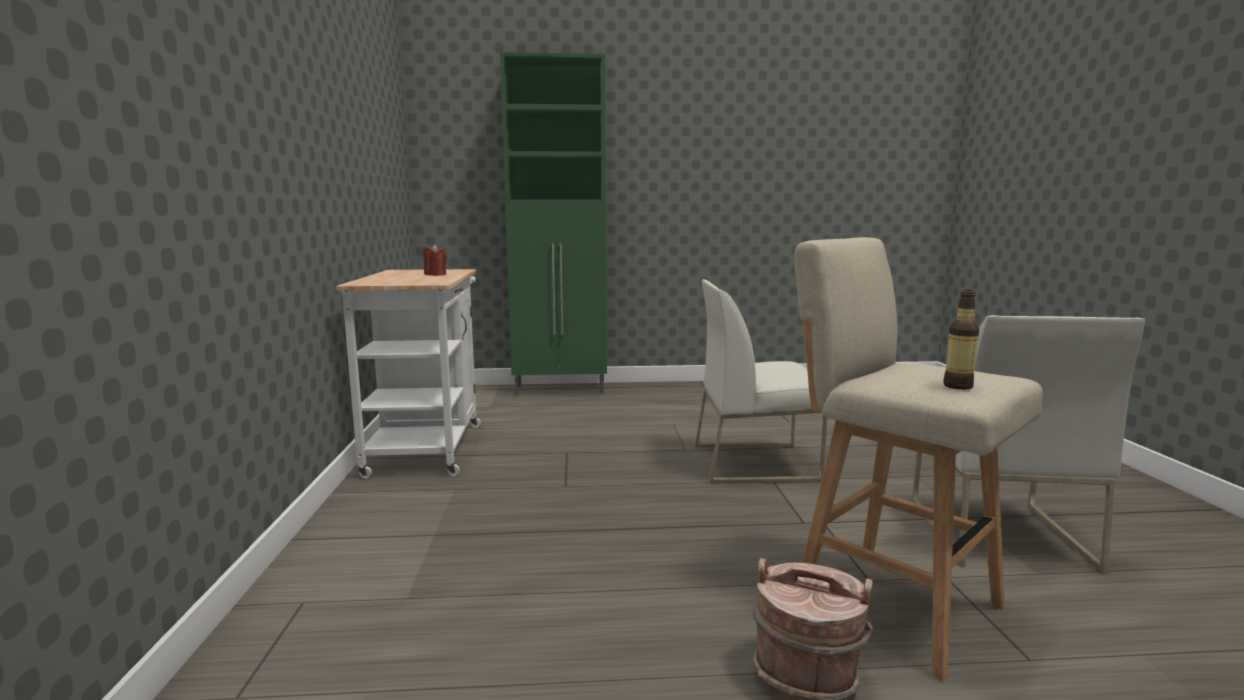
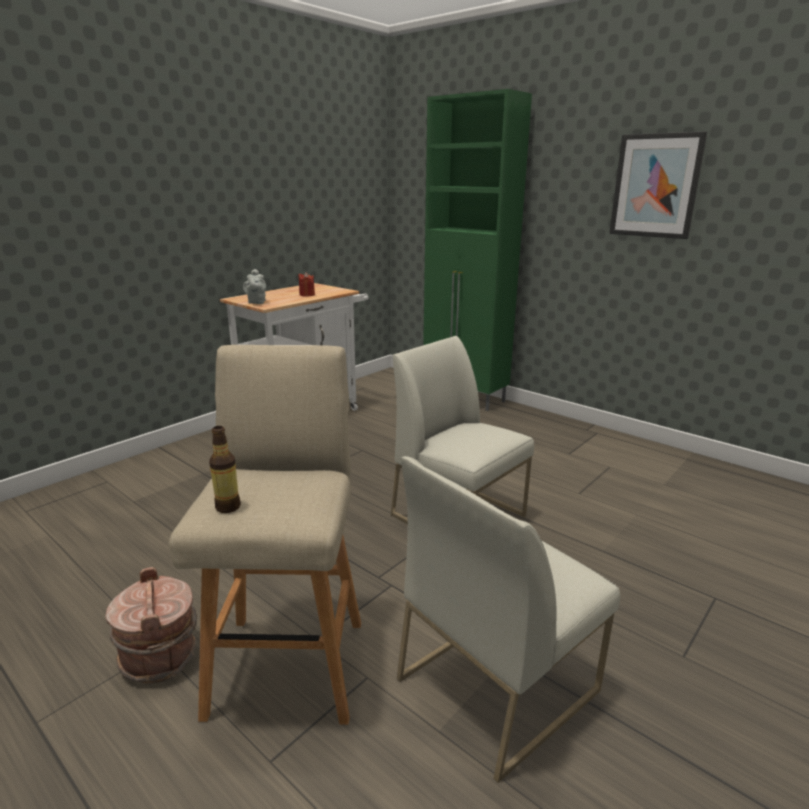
camera: 45 degrees right, 10 degrees up
none -> grey teapot [243,269,266,304]
none -> picture [609,131,707,239]

